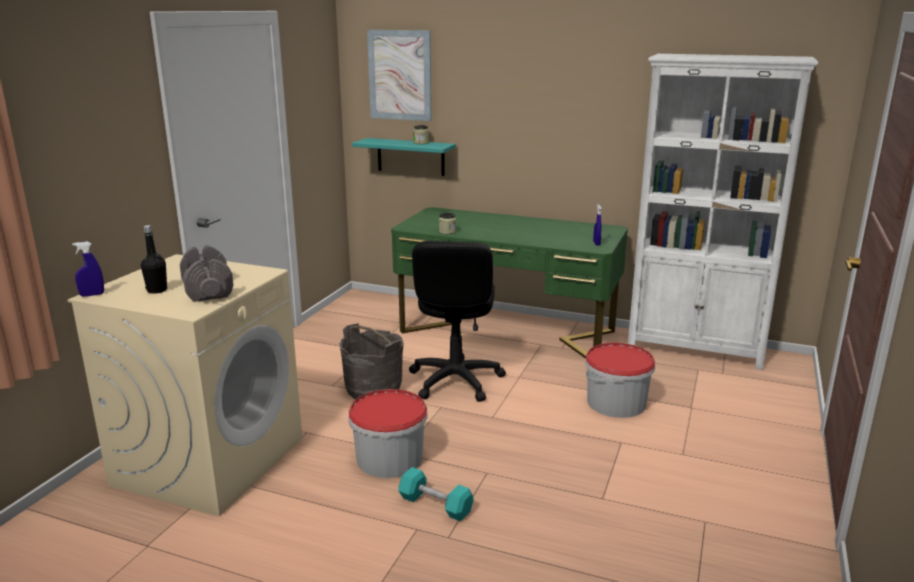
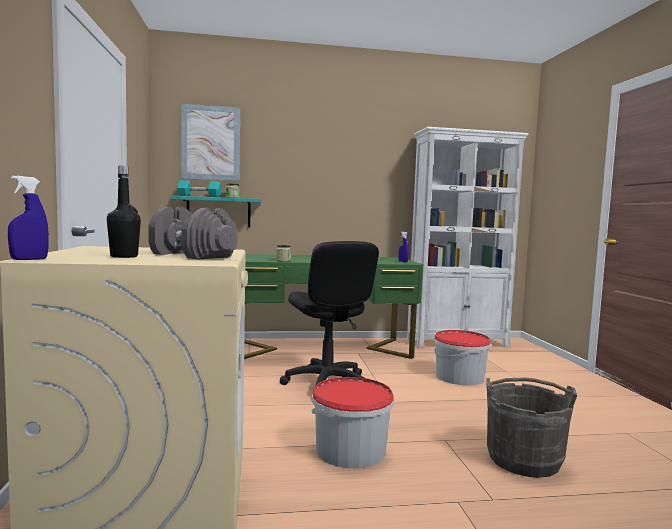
camera: 30 degrees left, 15 degrees down
grey bucket [339,323,404,399] -> grey bucket moved to [486,377,577,478]
turquoise dumbbell [398,467,474,521] -> turquoise dumbbell moved to [177,180,222,197]

